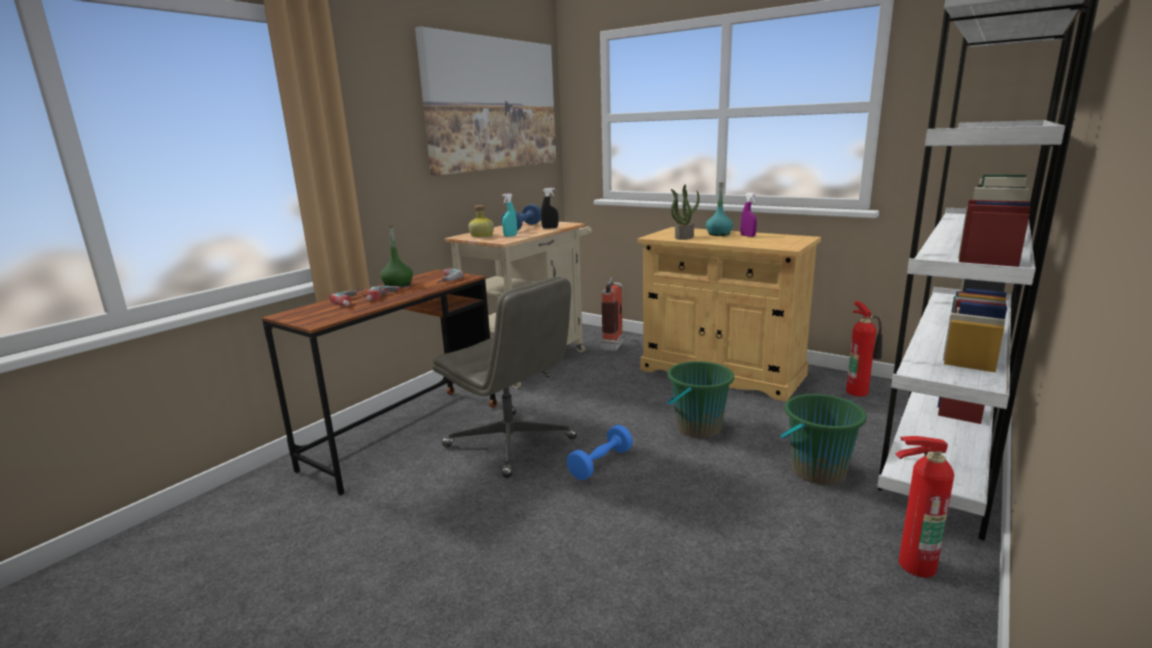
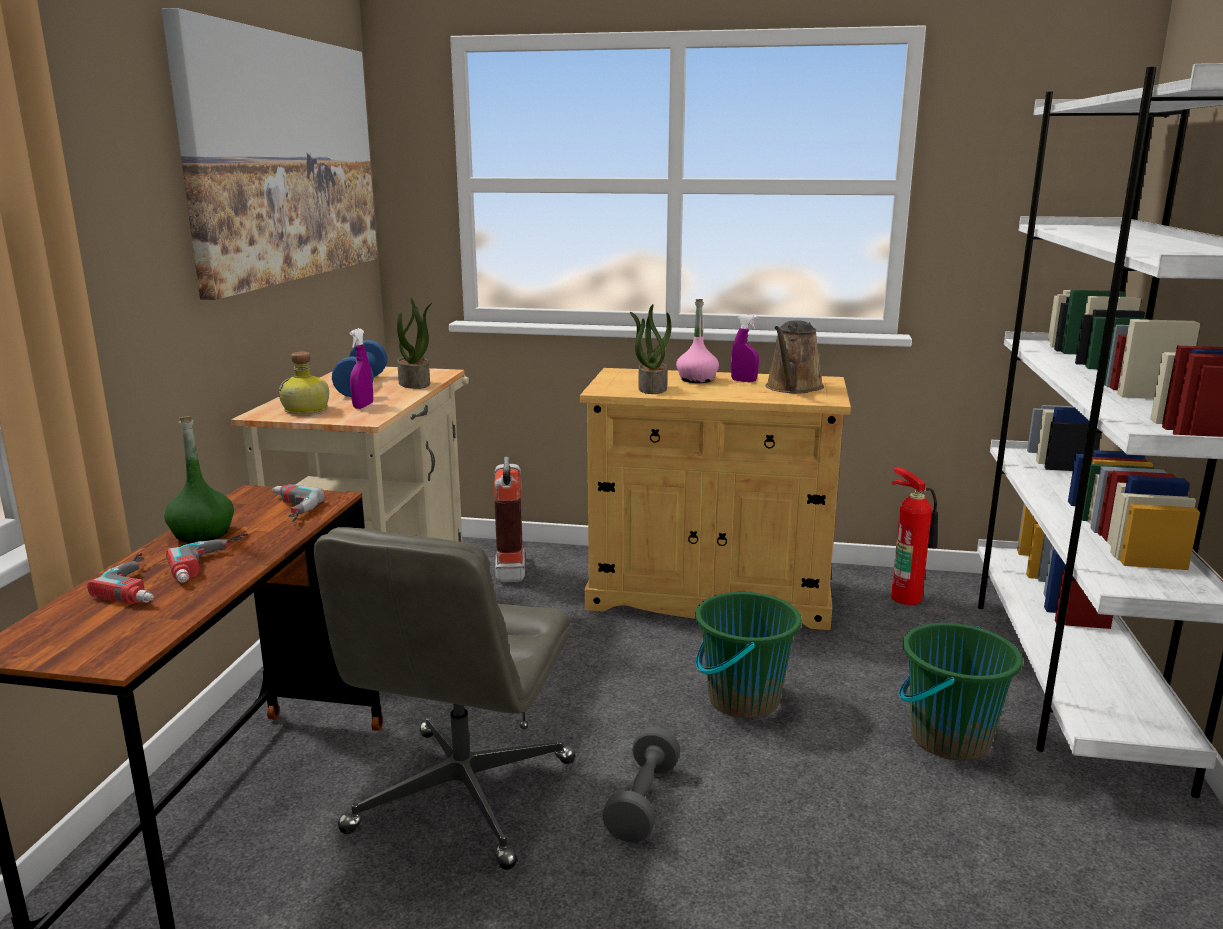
camera: 25 degrees left, 0 degrees up
grey office chair [433,277,577,478] -> grey office chair turned 90 degrees clockwise [314,527,576,870]
turquoise spray bottle [502,193,517,237] -> purple spray bottle [349,328,373,409]
black spray bottle [541,188,558,229] -> potted plant [397,297,433,389]
blue dumbbell [567,425,633,480] -> grey dumbbell [602,727,680,842]
turquoise bottle [706,183,733,236] -> pink bottle [676,299,719,383]
fire extinguisher [895,436,954,577] -> none
none -> brown watering can [766,320,824,393]

